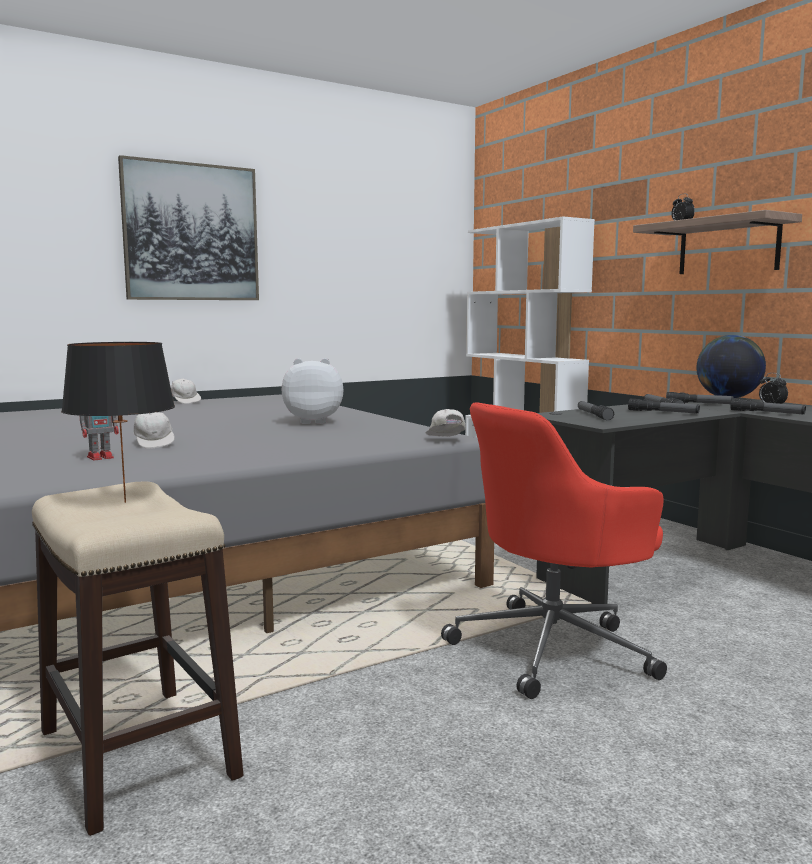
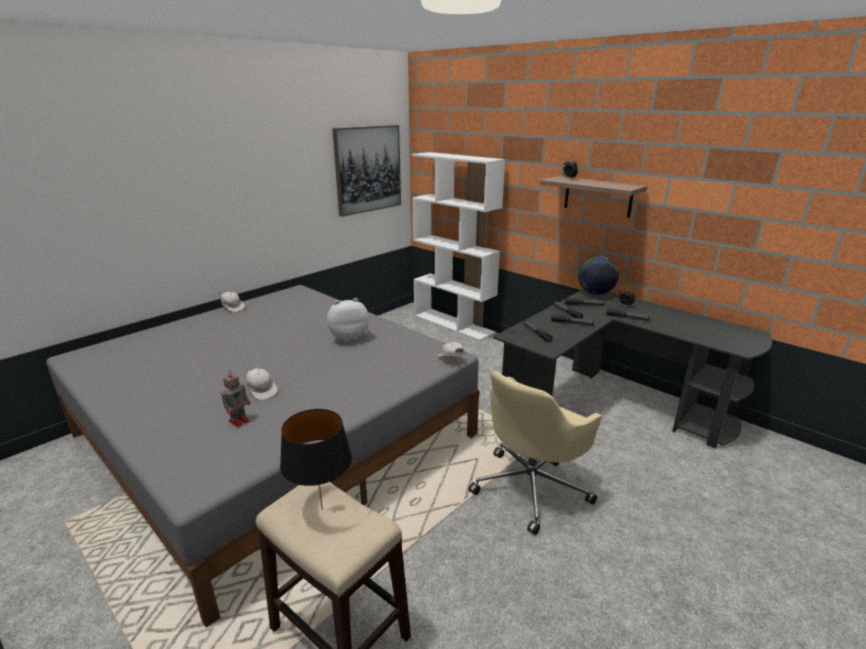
camera: 15 degrees left, 15 degrees up
picture [118,155,259,300] -> picture moved to [332,125,401,217]
red office chair [441,402,667,699] -> beige office chair [469,371,602,535]

